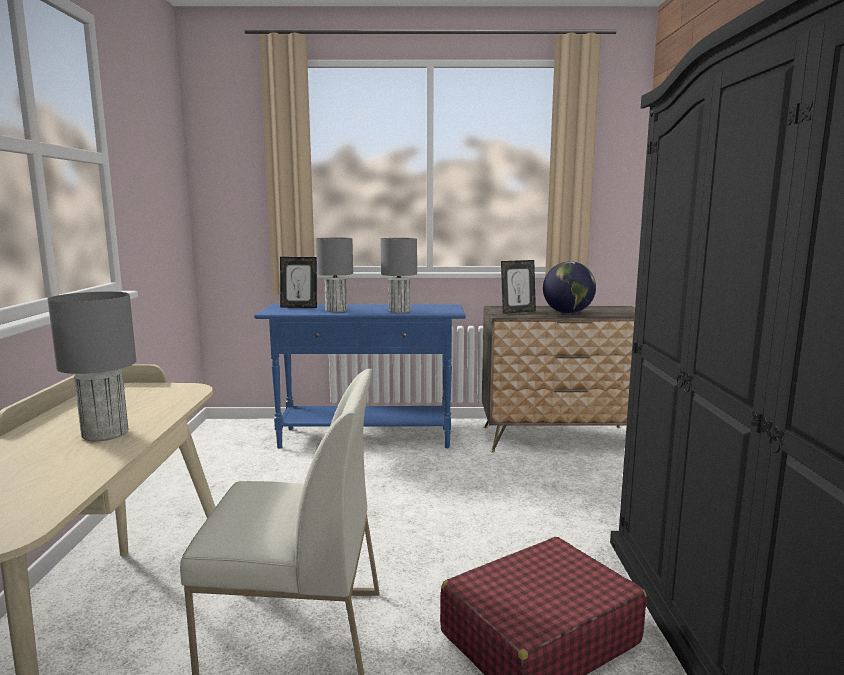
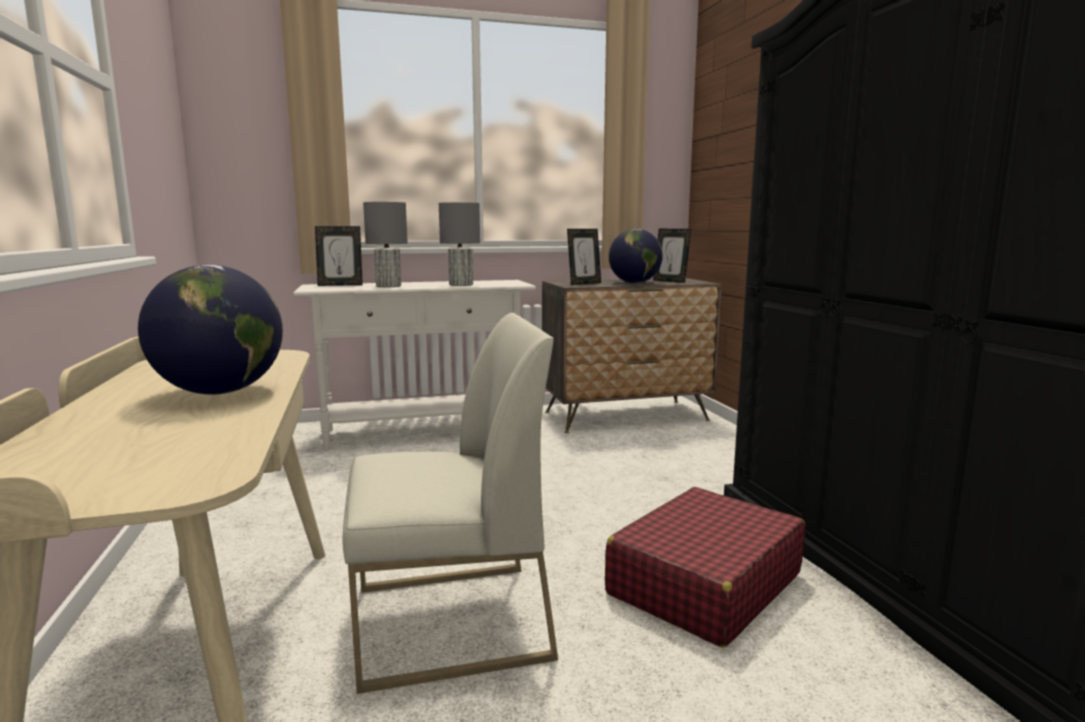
camera: 15 degrees left, 0 degrees up
grey table lamp [47,292,136,441] -> globe [138,265,283,395]
blue console table [254,304,466,449] -> white console table [293,280,536,450]
none -> picture frame [653,229,691,283]

